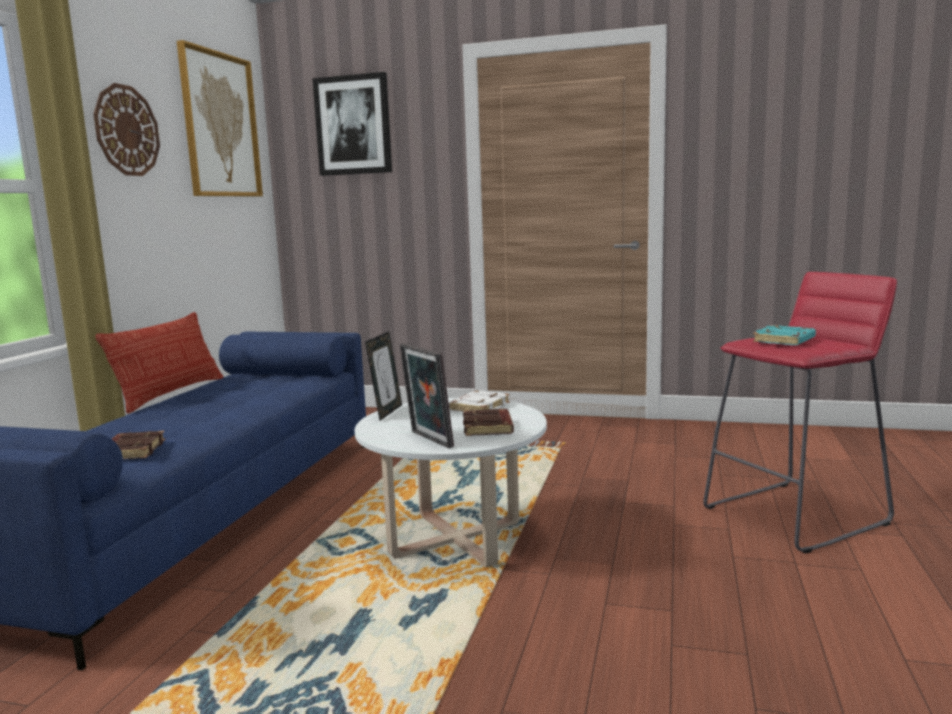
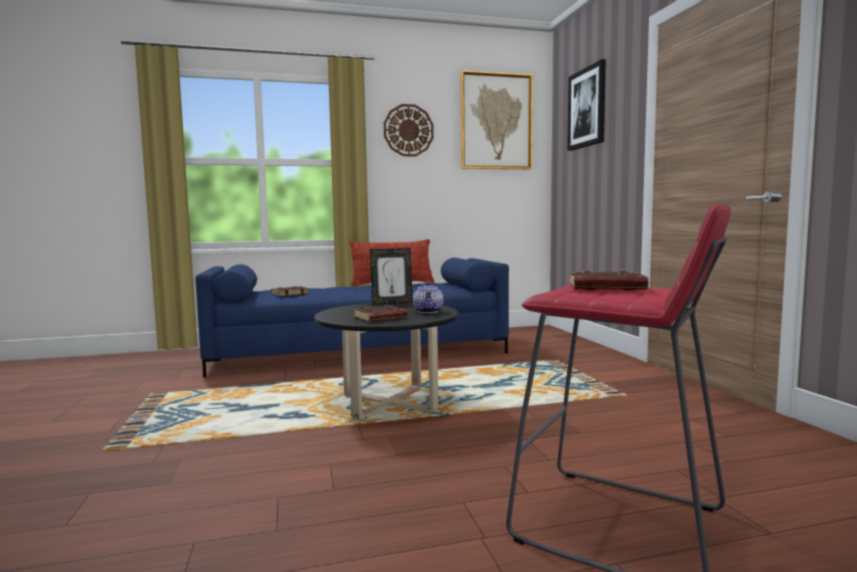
camera: 60 degrees right, 5 degrees down
white coffee table [355,398,547,568] -> black coffee table [315,303,458,421]
picture frame [399,343,454,448] -> none
white book [448,390,510,412] -> teapot [413,281,443,313]
turquoise book [753,325,816,346] -> brown book [570,270,648,291]

